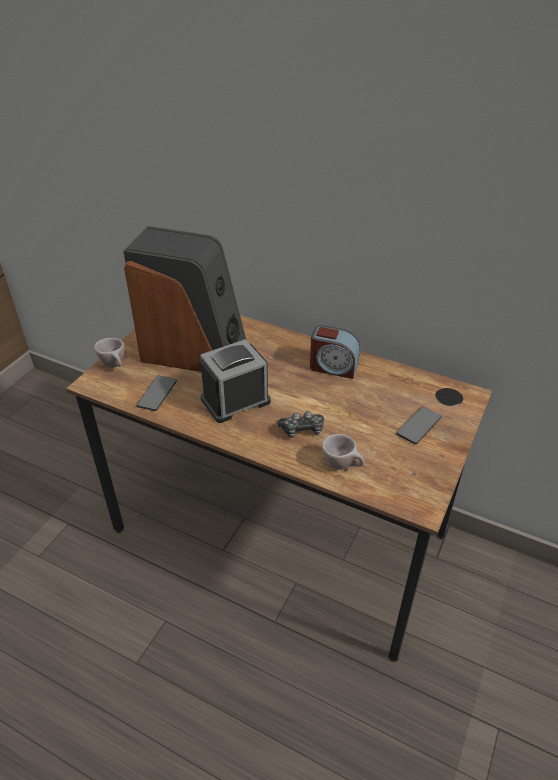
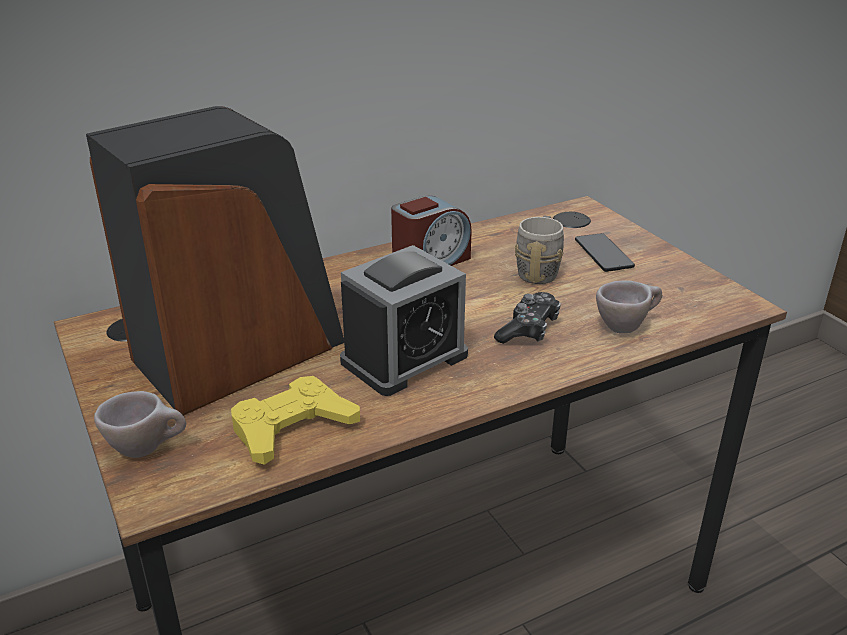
camera: 55 degrees left, 10 degrees down
phone [137,376,177,411] -> yellow game controller [231,376,360,465]
alarm clock [200,339,271,423] -> alarm clock turned 135 degrees counterclockwise [340,245,468,396]
none -> grey mug [515,216,564,284]

